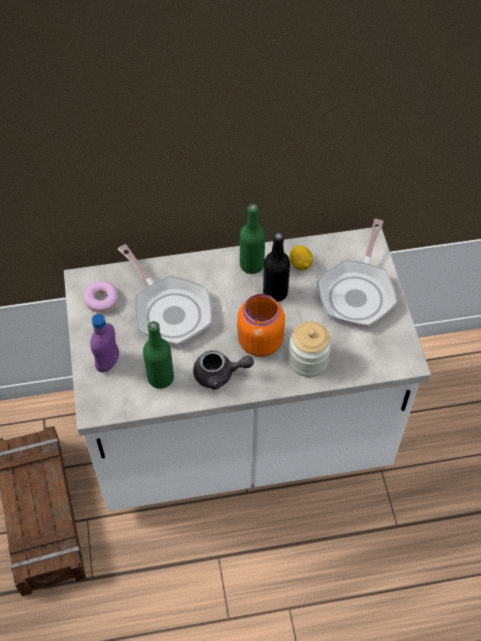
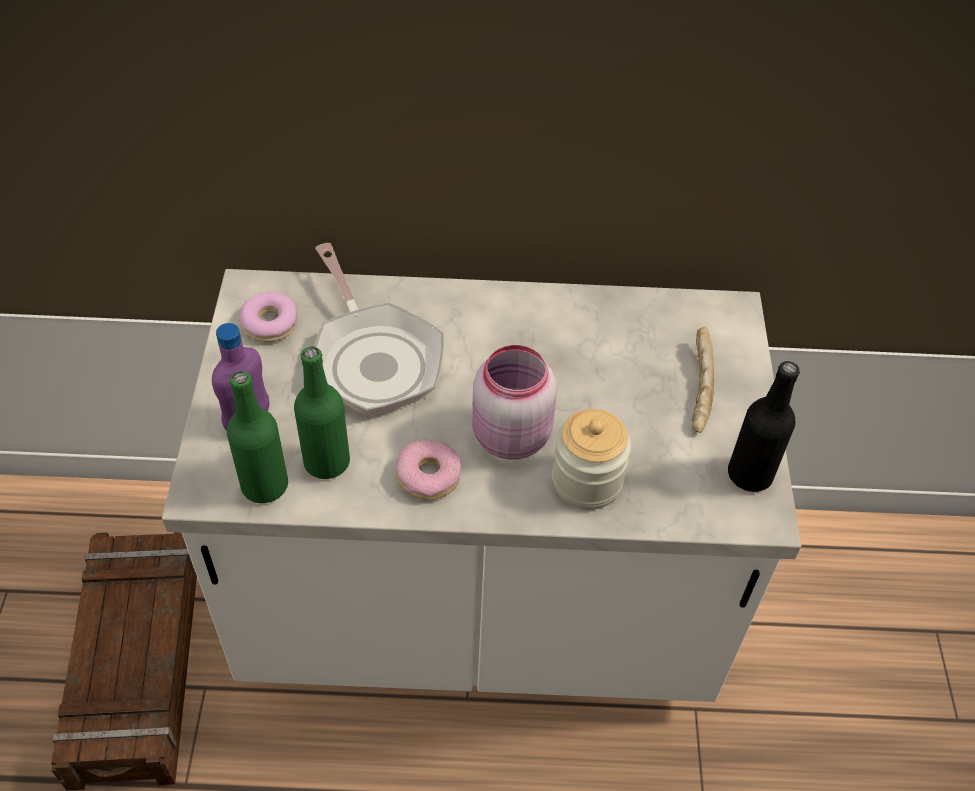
camera: 10 degrees right, 5 degrees down
grey teapot [193,350,254,389] -> donut [396,439,461,500]
orange jar [237,294,285,357] -> pink jar [472,345,557,460]
green bottle [240,204,265,274] -> green bottle moved to [227,371,288,503]
black bottle [263,232,290,302] -> black bottle moved to [728,361,800,492]
lemon [290,245,313,270] -> none
frying pan [317,219,398,328] -> bread [692,327,714,433]

